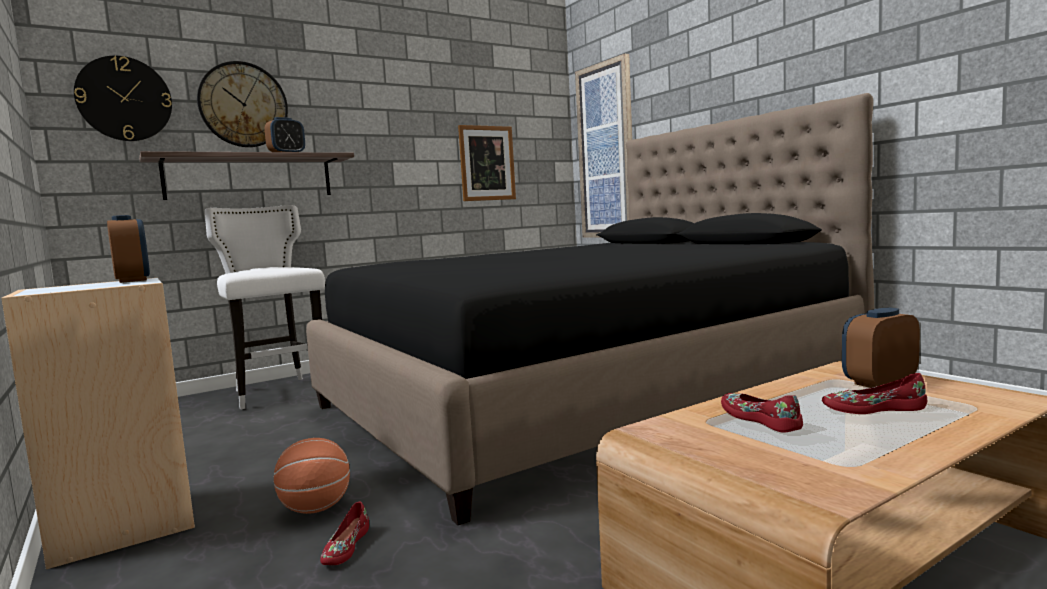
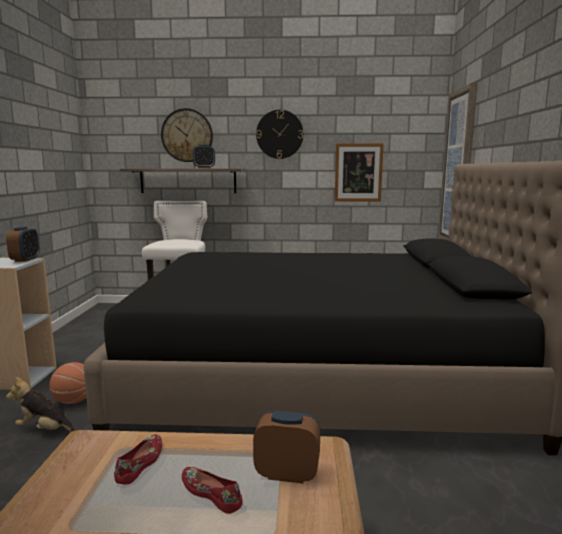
camera: 35 degrees right, 5 degrees up
wall clock [74,56,172,141] -> wall clock moved to [256,110,303,159]
red shoe [320,502,369,565] -> plush toy [6,377,80,432]

